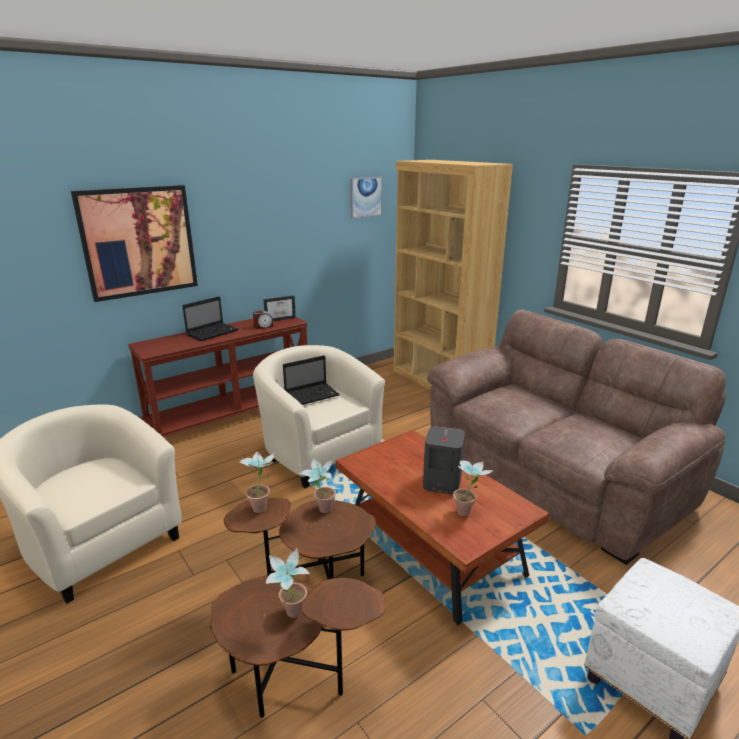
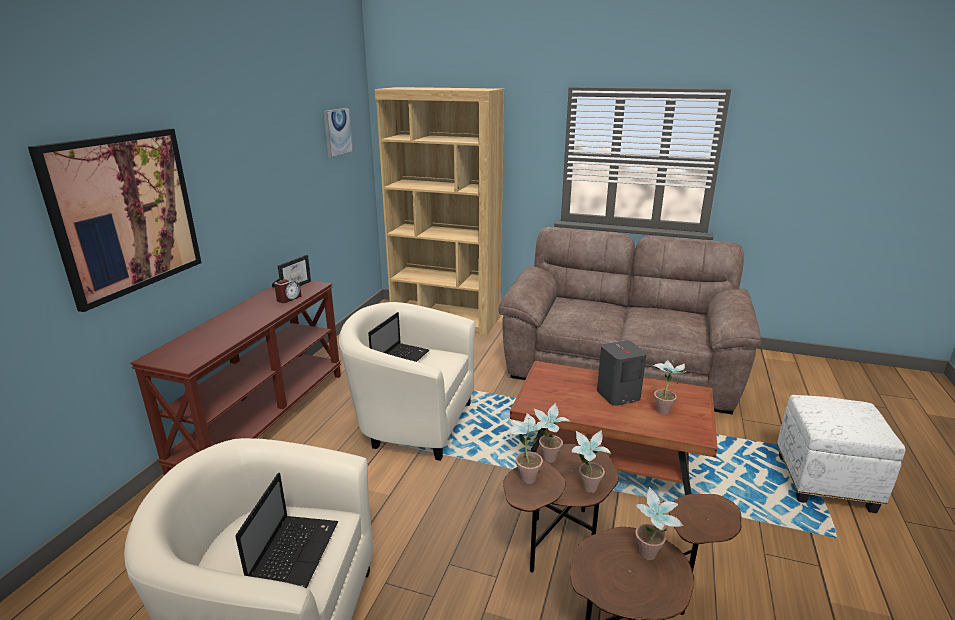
camera: 35 degrees left, 0 degrees up
laptop [182,296,239,341] -> laptop moved to [235,473,338,588]
none -> potted plant [571,430,611,493]

